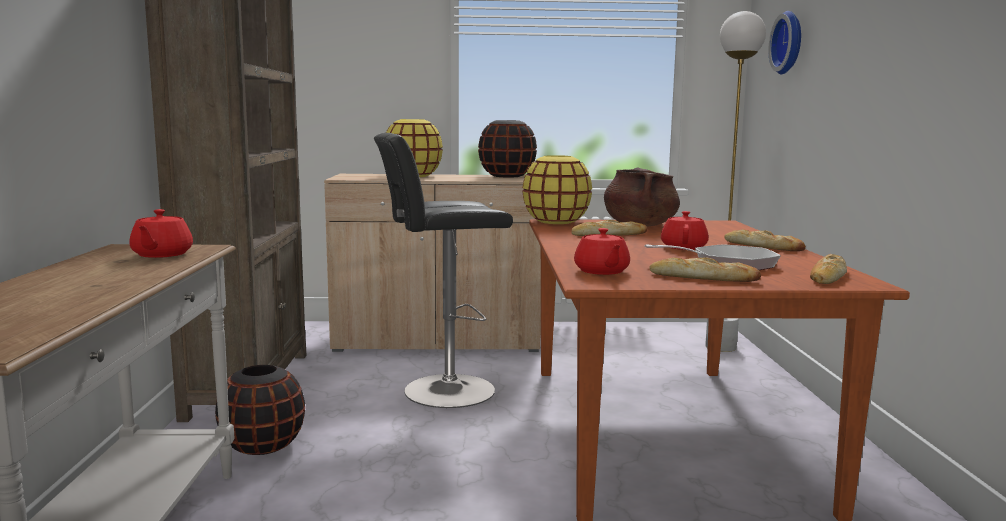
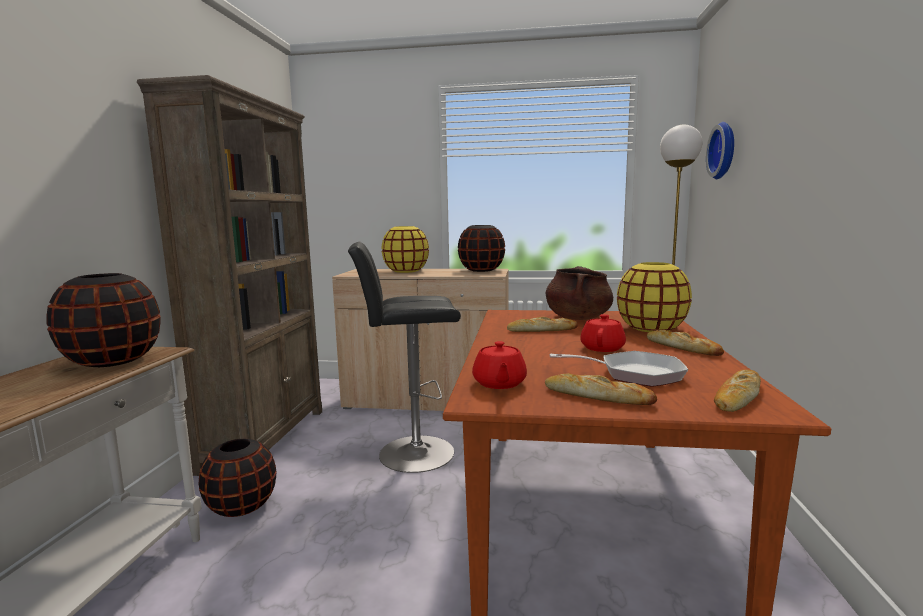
camera: 10 degrees right, 0 degrees up
red teapot [130,209,193,258] -> black vase [46,273,161,367]
yellow vase [522,155,592,224] -> yellow vase moved to [617,262,692,332]

